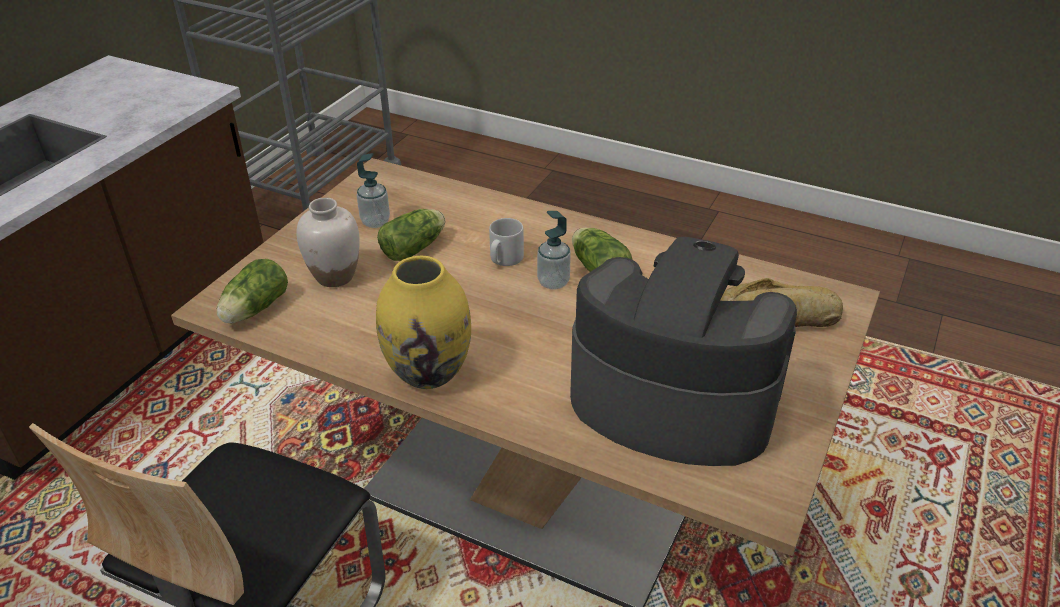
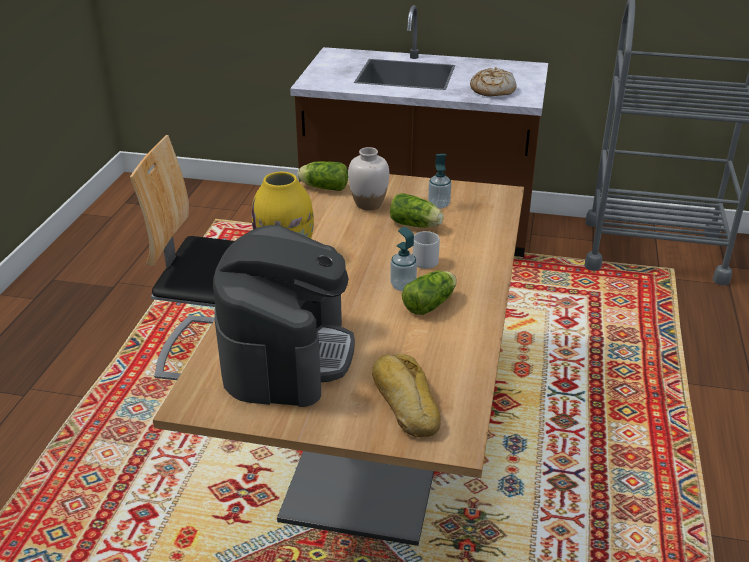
camera: 75 degrees right, 5 degrees down
none -> bread [470,67,517,97]

